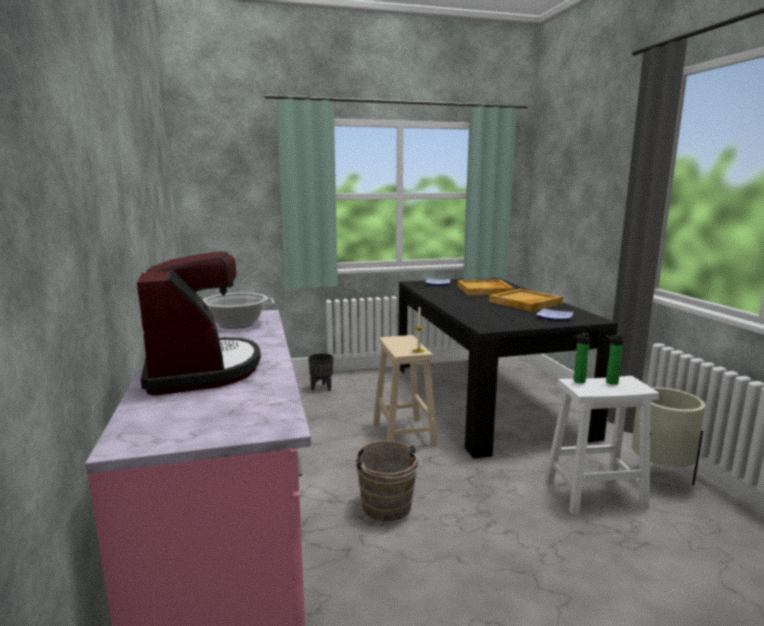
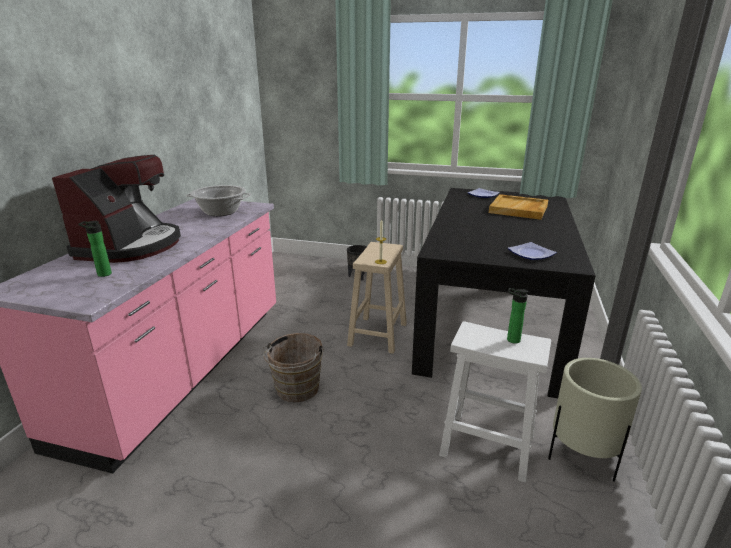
camera: 30 degrees right, 10 degrees up
beige tray [489,289,563,312] -> none
bottle [573,333,590,383] -> bottle moved to [79,221,112,277]

